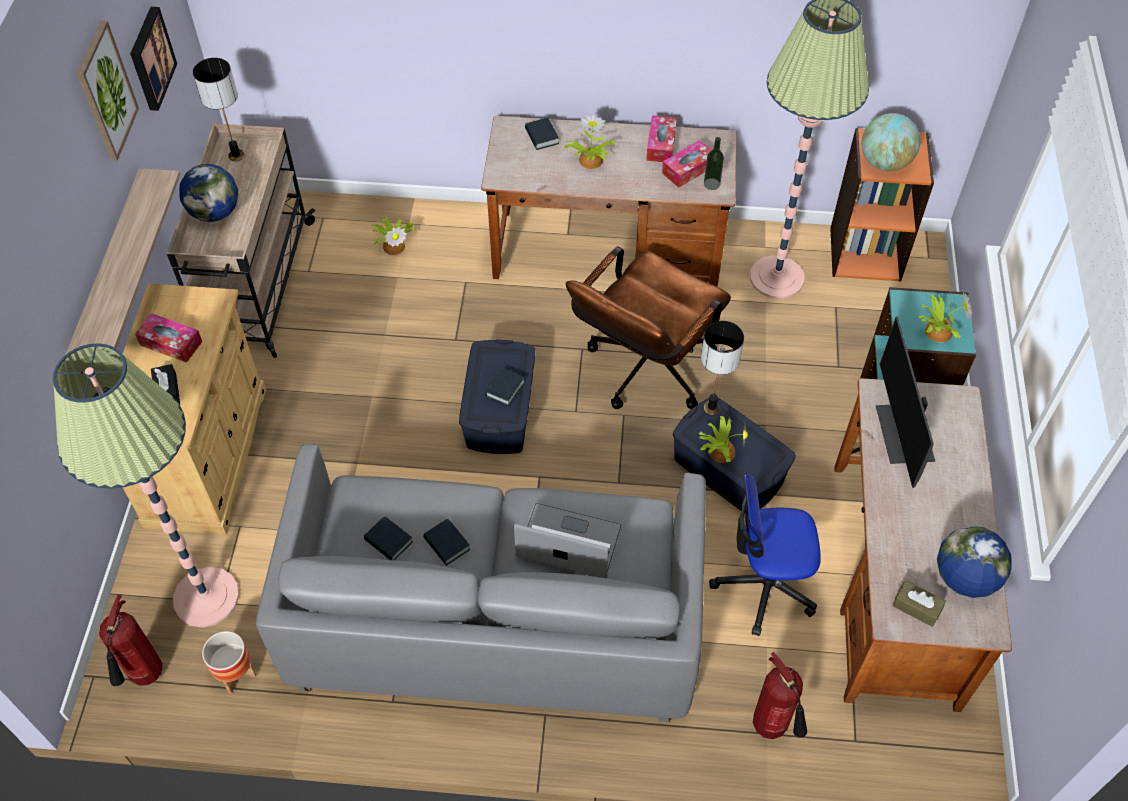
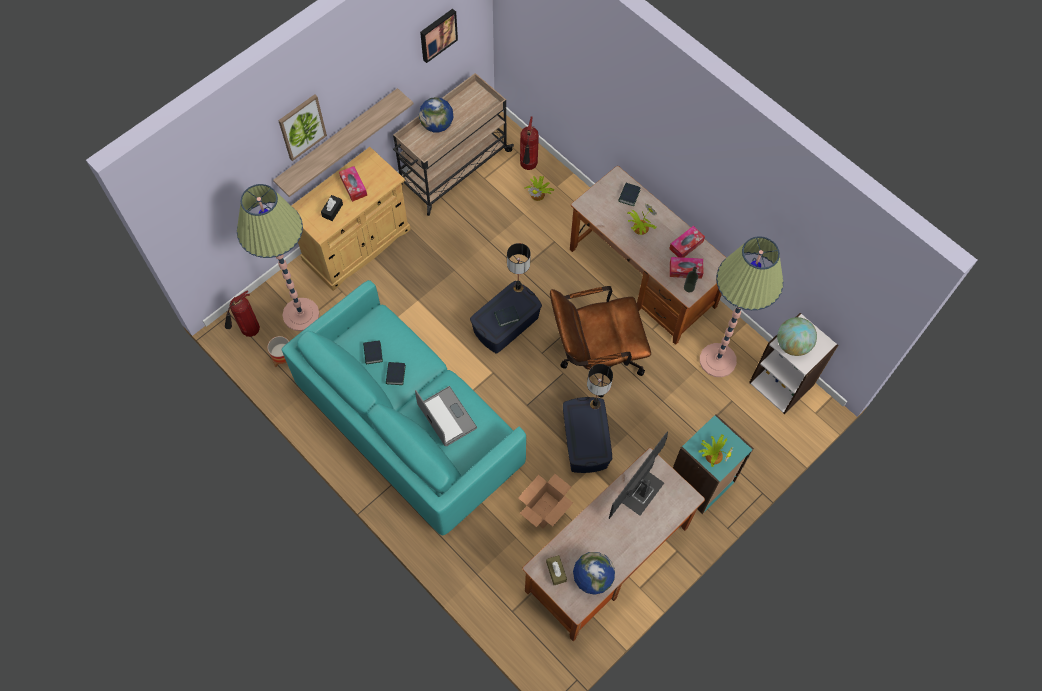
camera: 40 degrees right, 10 degrees up
picture [76,21,139,161] -> picture moved to [278,94,327,161]
table lamp [193,58,245,161] -> table lamp moved to [507,243,531,293]
grey sofa [256,444,706,722] -> turquoise sofa [282,280,526,535]
potted plant [699,416,748,463] -> none
office chair [709,473,821,636] -> cardboard box [518,474,573,529]
fire extinguisher [753,652,807,739] -> fire extinguisher moved to [520,116,539,170]
orange bookcase [830,128,934,281] -> white bookcase [749,313,838,414]

